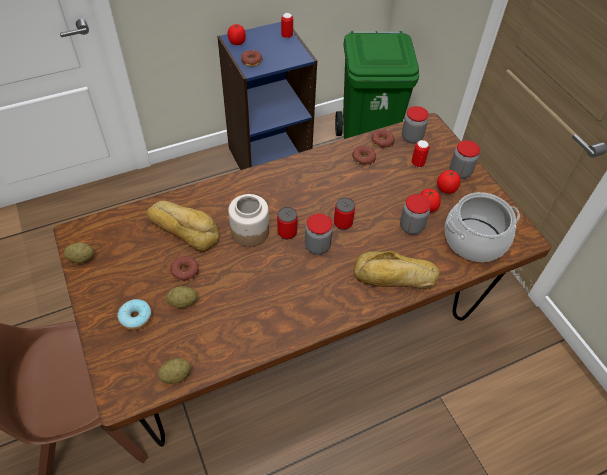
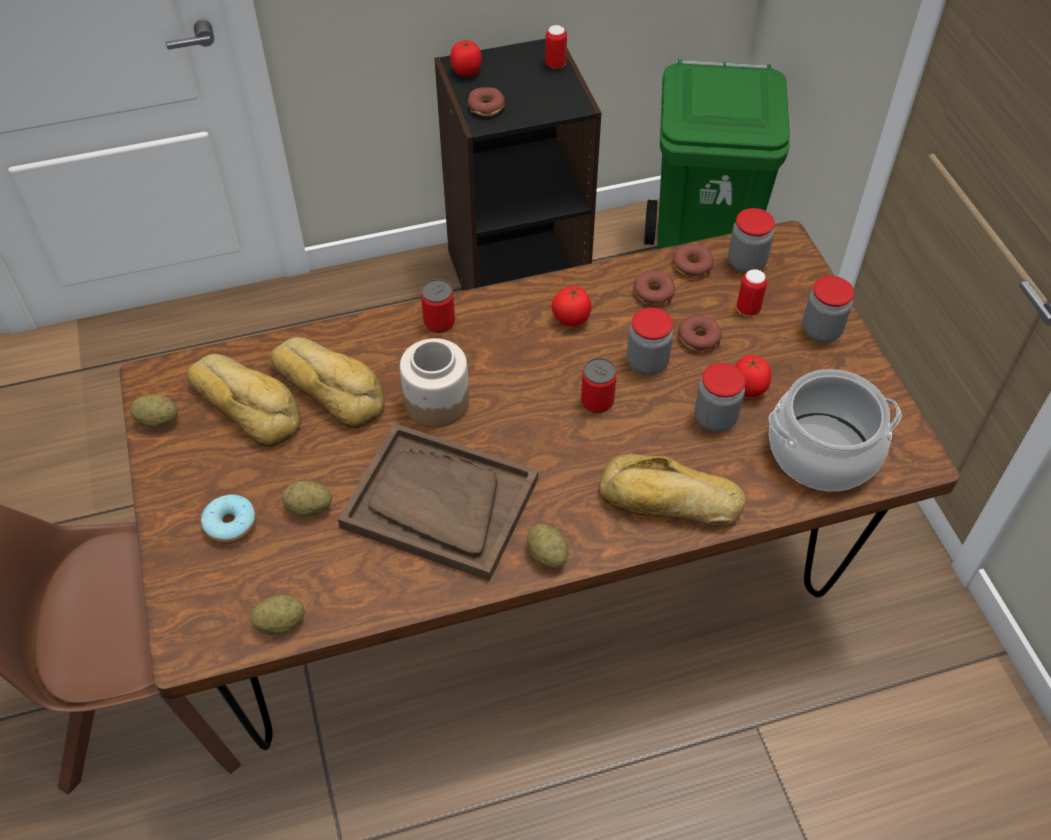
camera: 10 degrees right, 0 degrees up
donut [170,256,199,282] -> donut moved to [678,315,722,352]
blue bookcase [217,22,317,170] -> black bookcase [434,39,601,291]
can [277,207,298,239] -> can moved to [421,279,455,333]
jar [305,213,333,255] -> jar moved to [627,308,673,375]
tomato [437,170,461,194] -> tomato moved to [552,286,592,327]
none -> bread [187,354,301,447]
none -> brown tray [338,423,538,581]
none -> potato [527,524,569,568]

